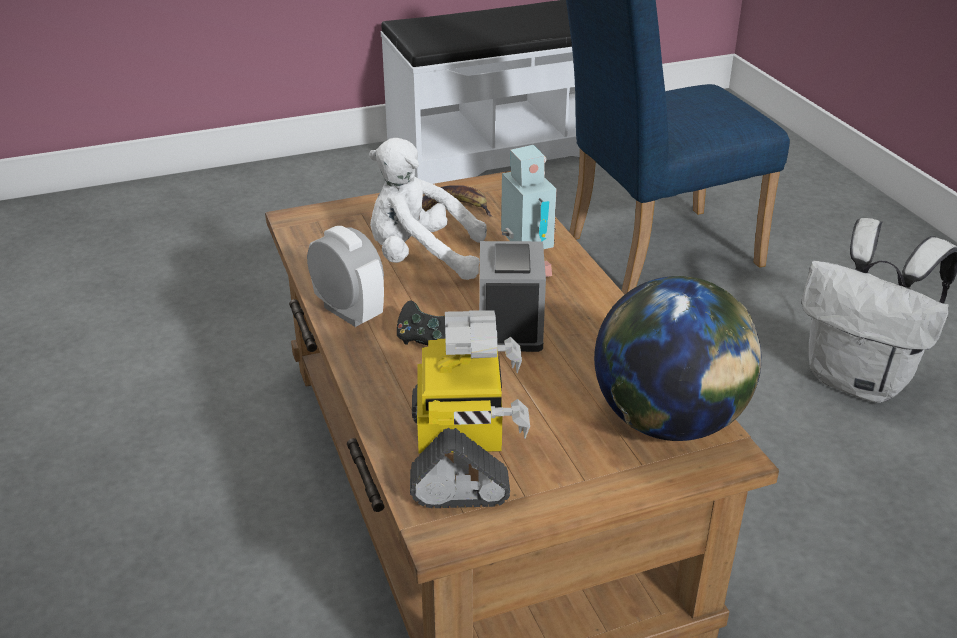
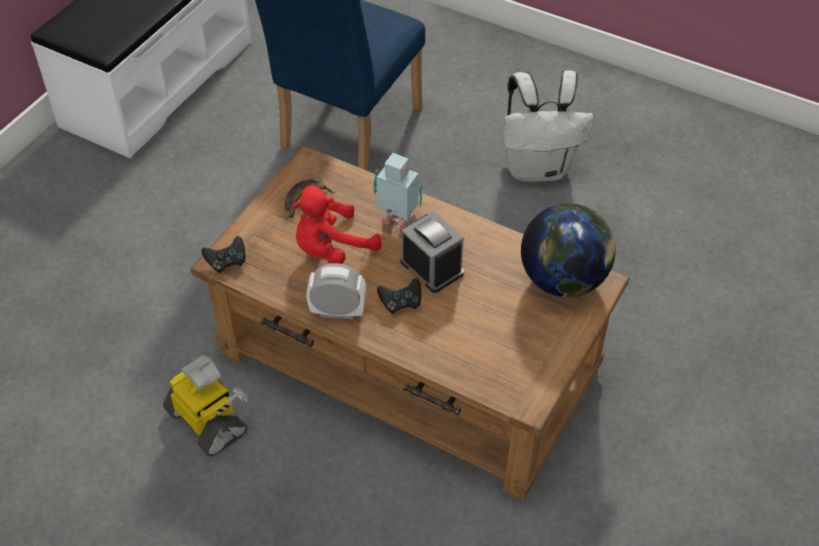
camera: 40 degrees left, 15 degrees up
white plush toy [369,138,487,280] -> red plush toy [292,185,382,264]
toy robot [410,311,530,508] -> toy robot moved to [163,355,248,457]
none -> black game controller [201,236,246,273]

